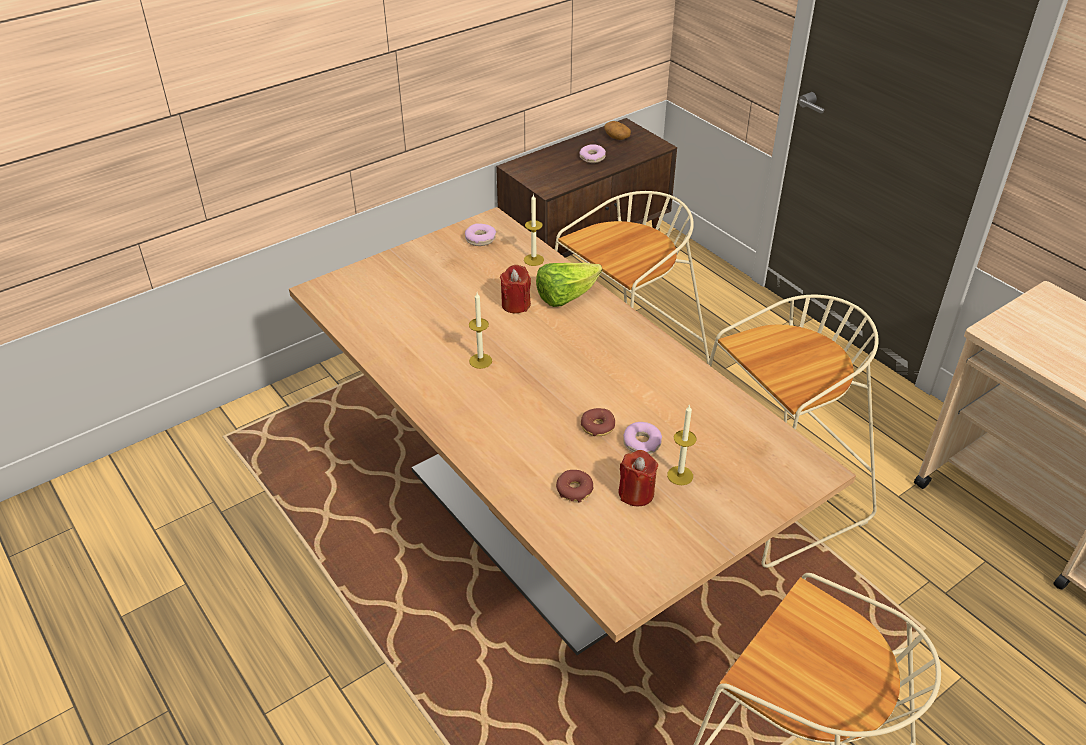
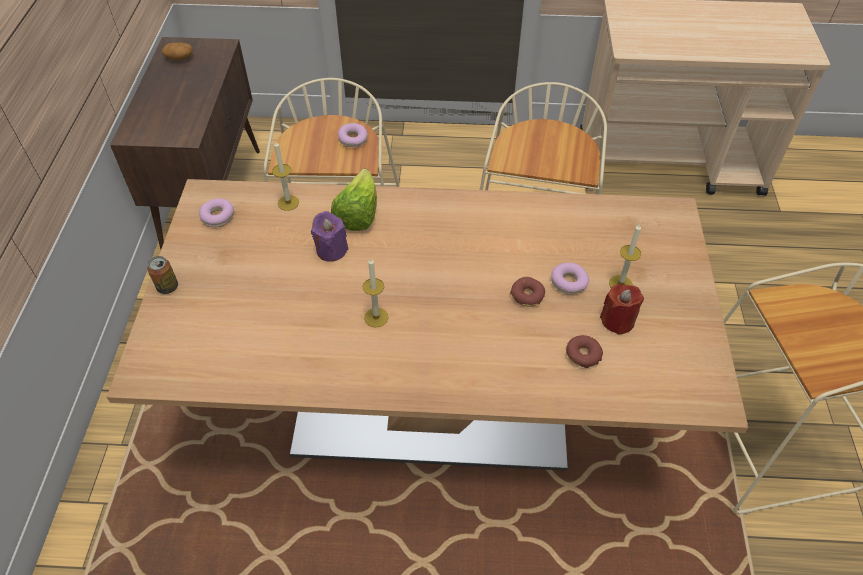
camera: 50 degrees left, 10 degrees up
red candle [500,265,531,313] -> purple candle [311,211,348,262]
donut [579,144,606,163] -> donut moved to [338,123,368,147]
none -> can [147,256,178,294]

